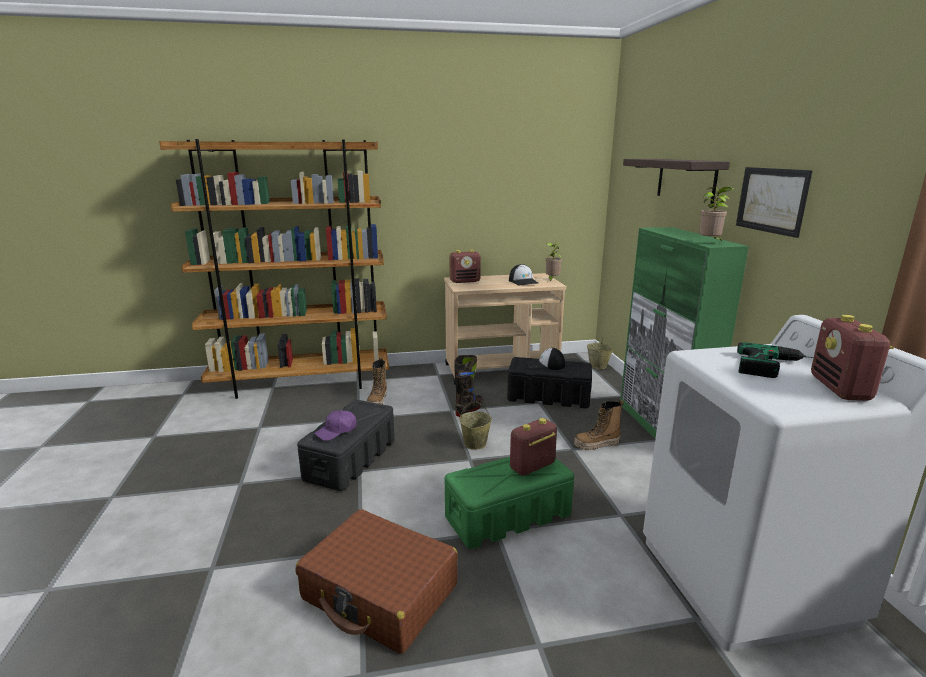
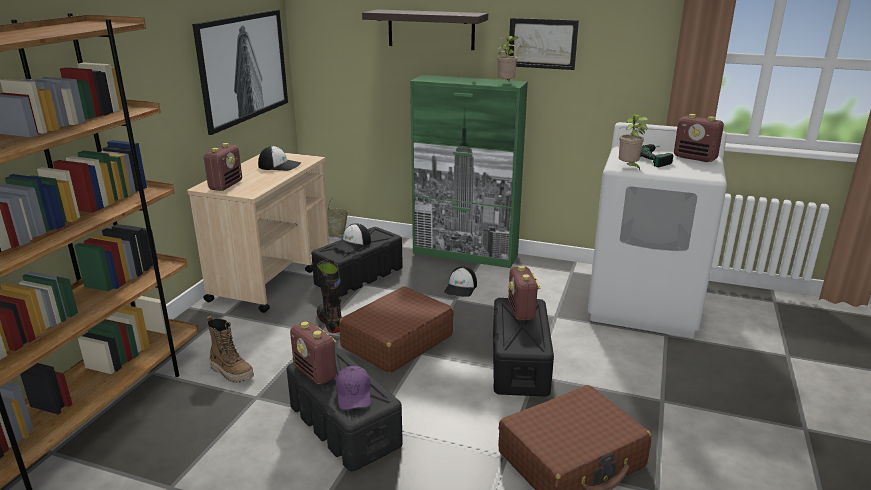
camera: 60 degrees left, 5 degrees up
green storage box [445,457,574,549] -> black storage box [493,298,554,397]
beige bucket [459,401,492,450] -> brown suitcase [339,286,454,373]
potted plant [546,243,562,281] -> potted plant moved to [619,114,648,170]
boot [574,400,624,450] -> cap [444,267,477,297]
none -> picture [192,10,288,135]
none -> radio [290,321,337,385]

